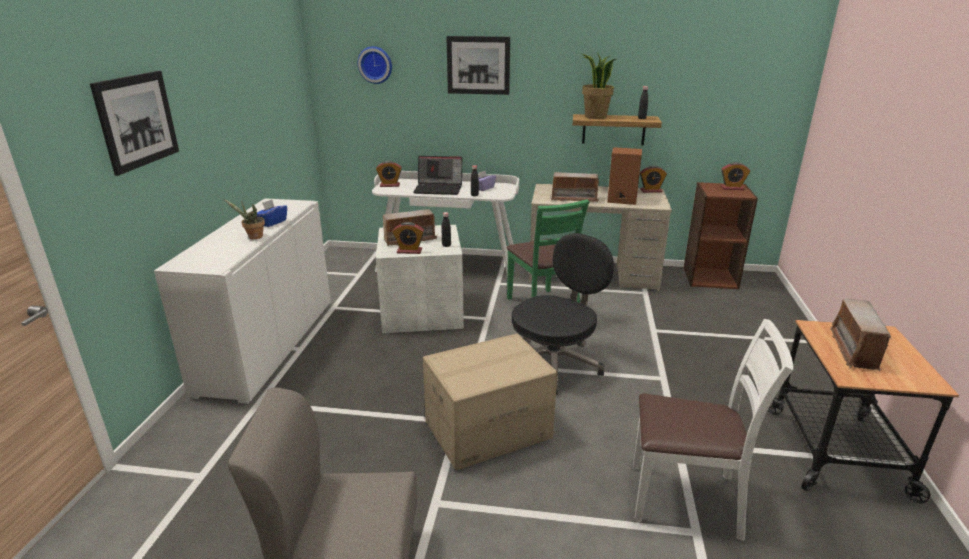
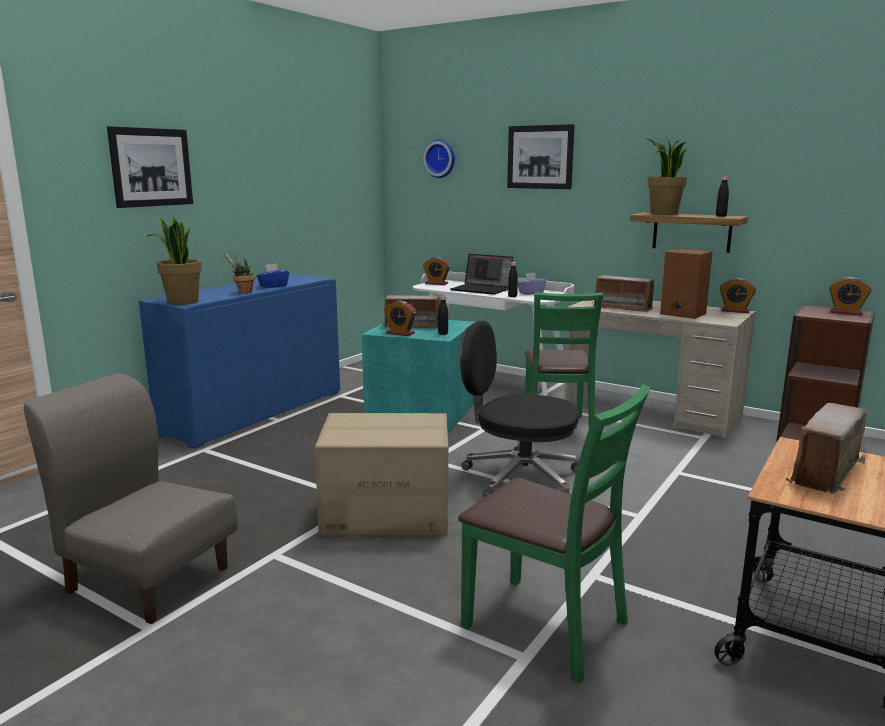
camera: 25 degrees right, 10 degrees down
white cabinet [154,198,331,404] -> blue cabinet [139,274,340,449]
white storage box [376,225,464,333] -> turquoise storage box [362,320,475,432]
black office chair [512,233,614,395] -> black office chair turned 135 degrees counterclockwise [460,321,580,498]
white chair [633,319,793,541] -> green chair [458,384,651,683]
none -> potted plant [147,216,202,305]

